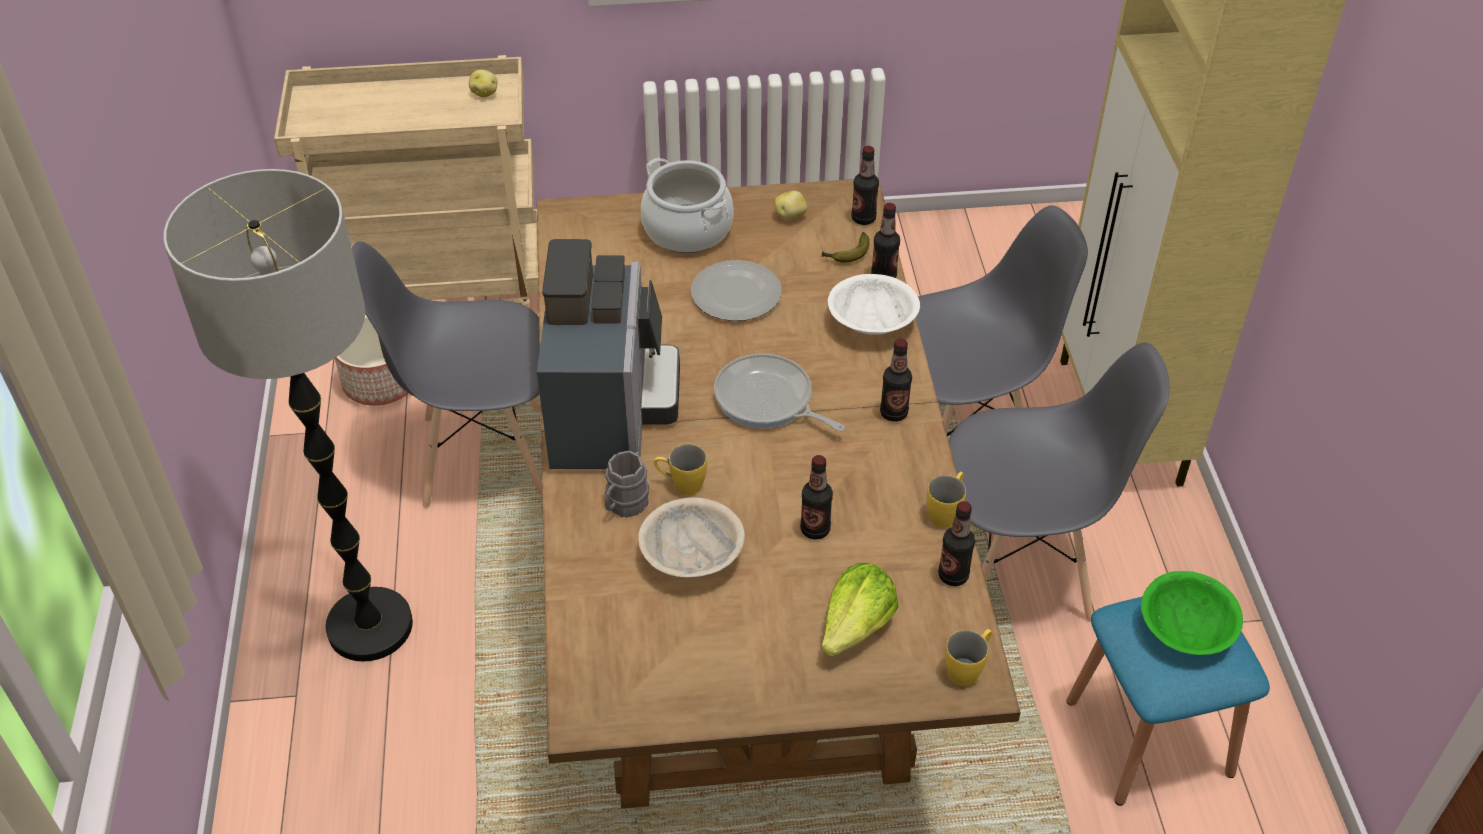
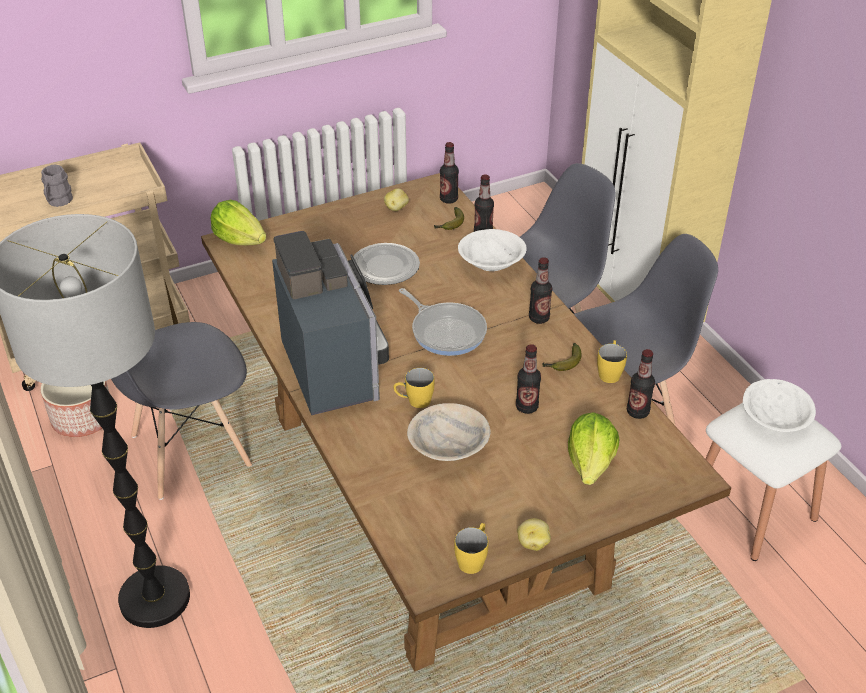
camera: 20 degrees left, 5 degrees down
potato [469,69,497,98] -> potato moved to [517,518,551,551]
grey mug [605,451,649,518] -> grey mug moved to [41,165,73,207]
cooking pot [640,158,734,253] -> none
frying pan [714,354,845,431] -> frying pan turned 150 degrees counterclockwise [399,288,487,356]
yellow mug [945,629,992,686] -> yellow mug moved to [454,523,489,574]
blue stool [1067,597,1270,806] -> white stool [706,403,841,561]
green bowl [1141,571,1243,655] -> white bowl [743,379,816,432]
none -> lettuce [211,200,266,245]
none -> banana [542,343,581,371]

